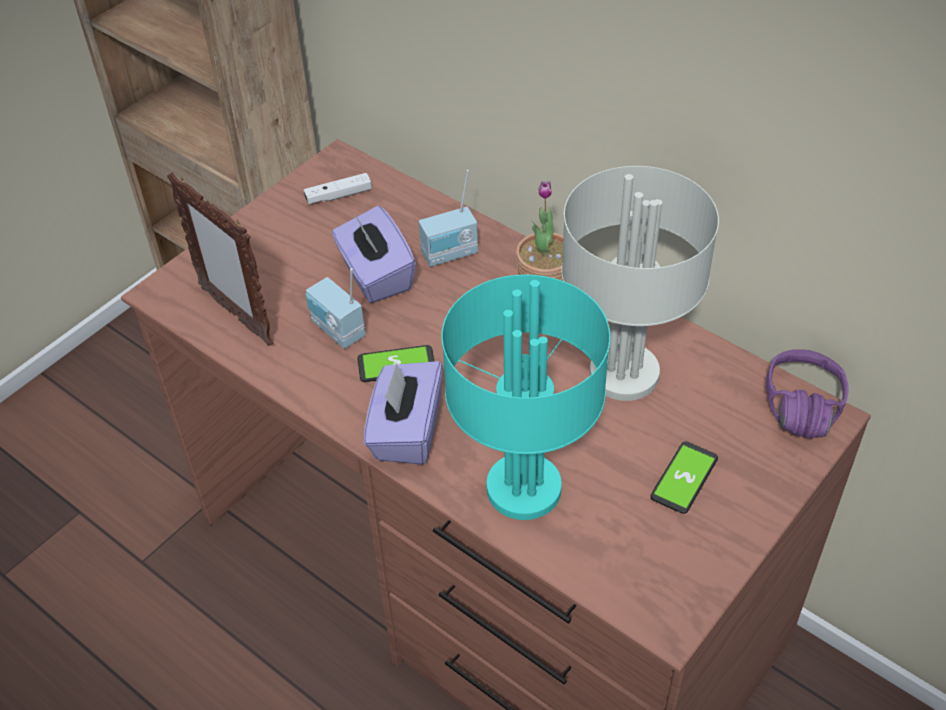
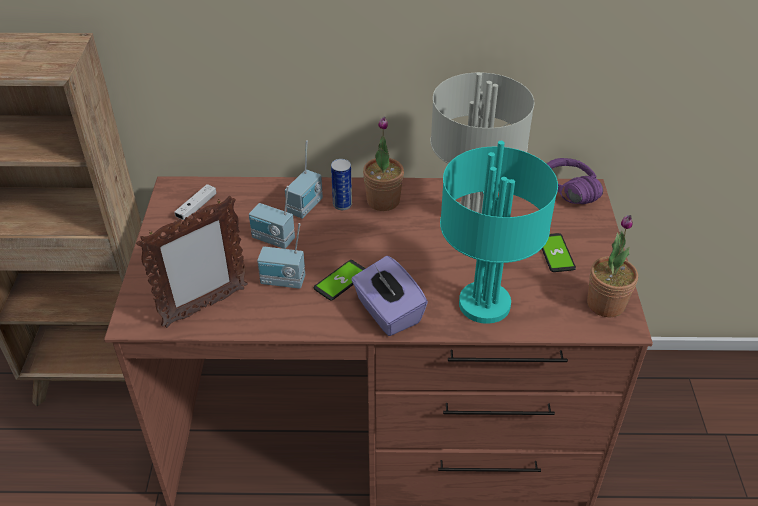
camera: 40 degrees left, 5 degrees down
picture frame [167,172,274,346] -> picture frame turned 45 degrees counterclockwise [136,196,248,328]
purple tissue box [332,206,416,303] -> radio [249,186,295,249]
none -> can [331,159,352,210]
none -> potted plant [587,215,638,317]

